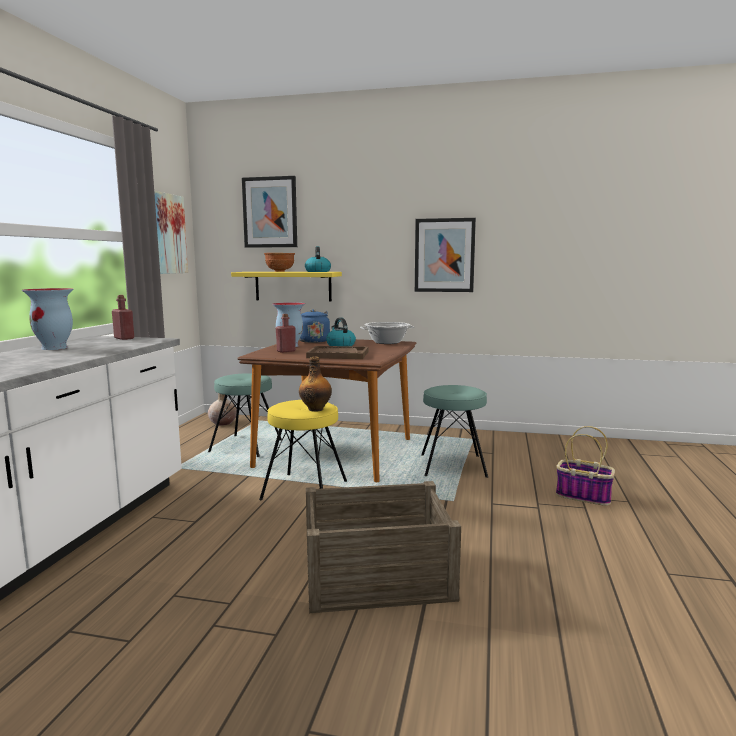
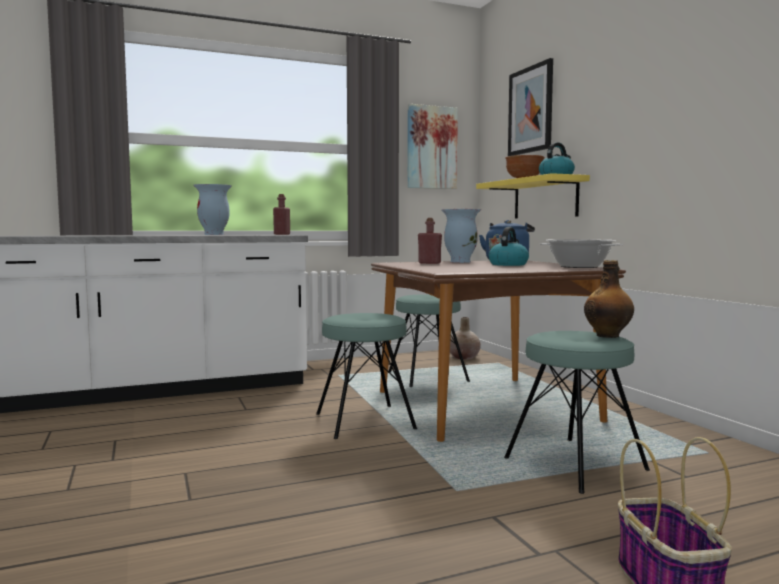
camera: 55 degrees right, 5 degrees down
yellow stool [259,400,347,505] -> turquoise stool [316,313,417,439]
bottle [299,357,332,412] -> bottle moved to [584,260,634,338]
brown tray [306,346,369,359] -> none
crate [306,481,461,613] -> none
picture [415,218,476,292] -> none

